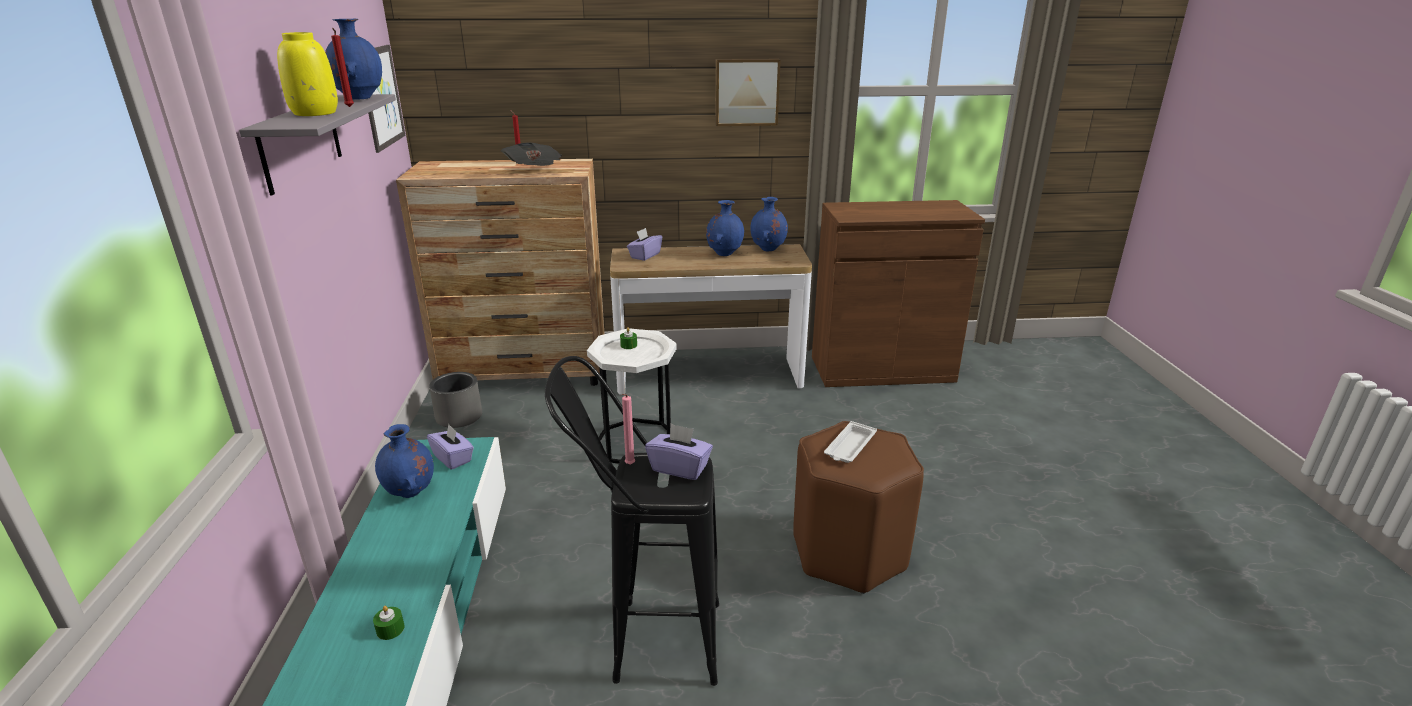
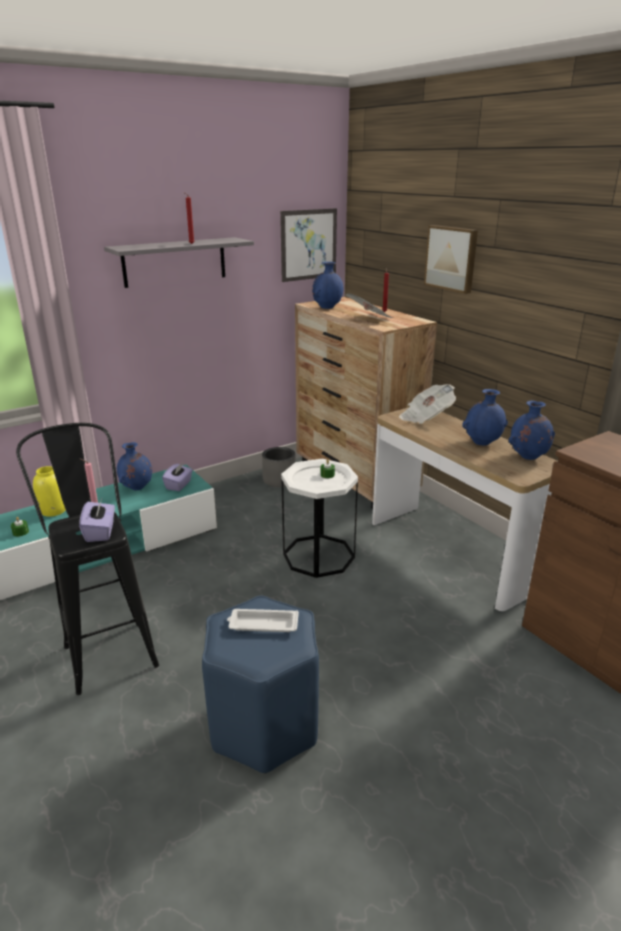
camera: 60 degrees right, 0 degrees up
yellow vase [277,32,338,116] -> yellow vase moved to [33,466,66,517]
blue vase [325,19,382,100] -> blue vase moved to [312,262,343,309]
purple tissue box [627,228,662,261] -> newspaper [399,384,456,424]
picture [715,59,781,126] -> picture moved to [424,225,478,294]
brown stool [793,421,924,594] -> blue stool [202,595,319,774]

